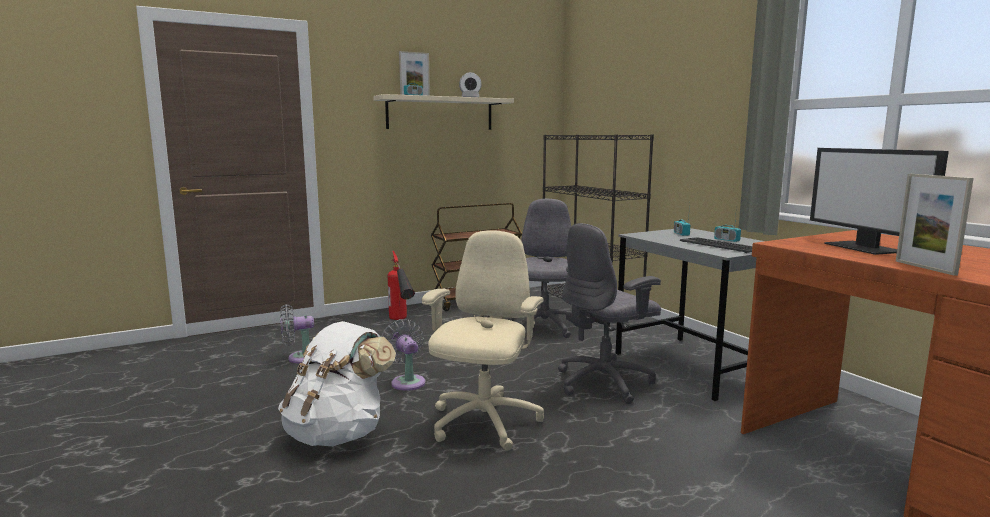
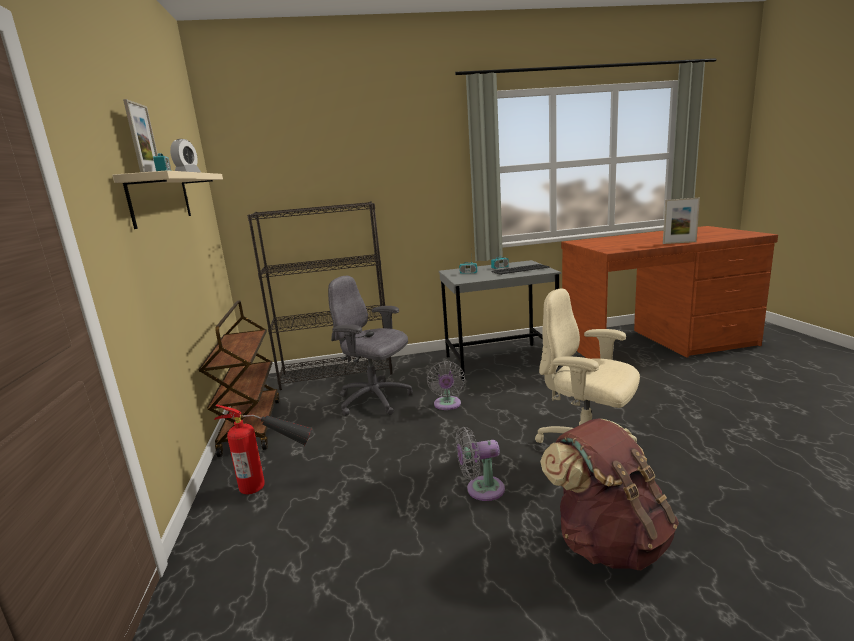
camera: 70 degrees left, 5 degrees up
white backpack [278,321,396,446] -> brown backpack [540,418,679,570]
grey fan [280,304,314,363] -> grey fan moved to [427,361,465,410]
grey office chair [558,223,661,404] -> none
monitor [810,148,949,255] -> none

